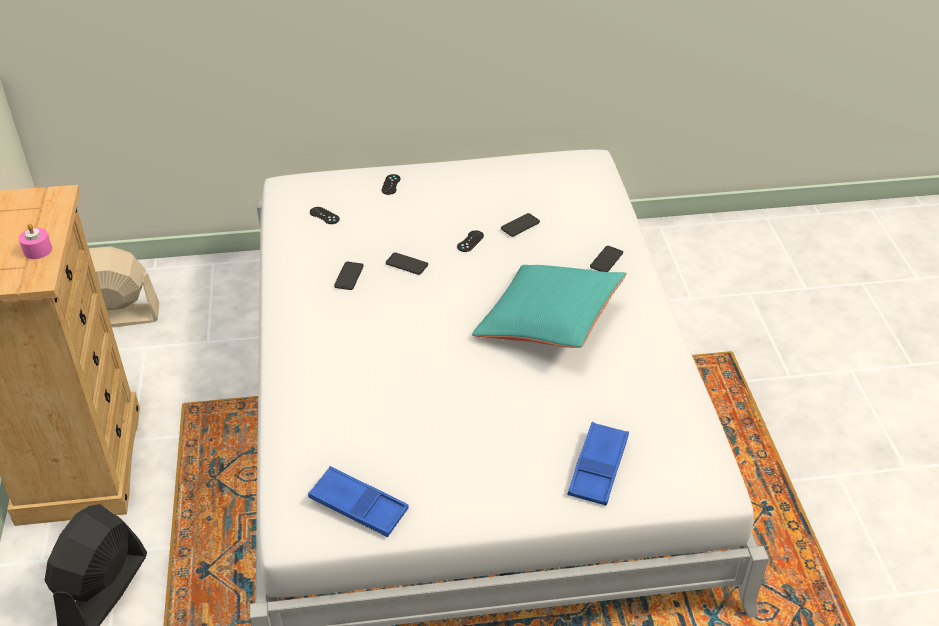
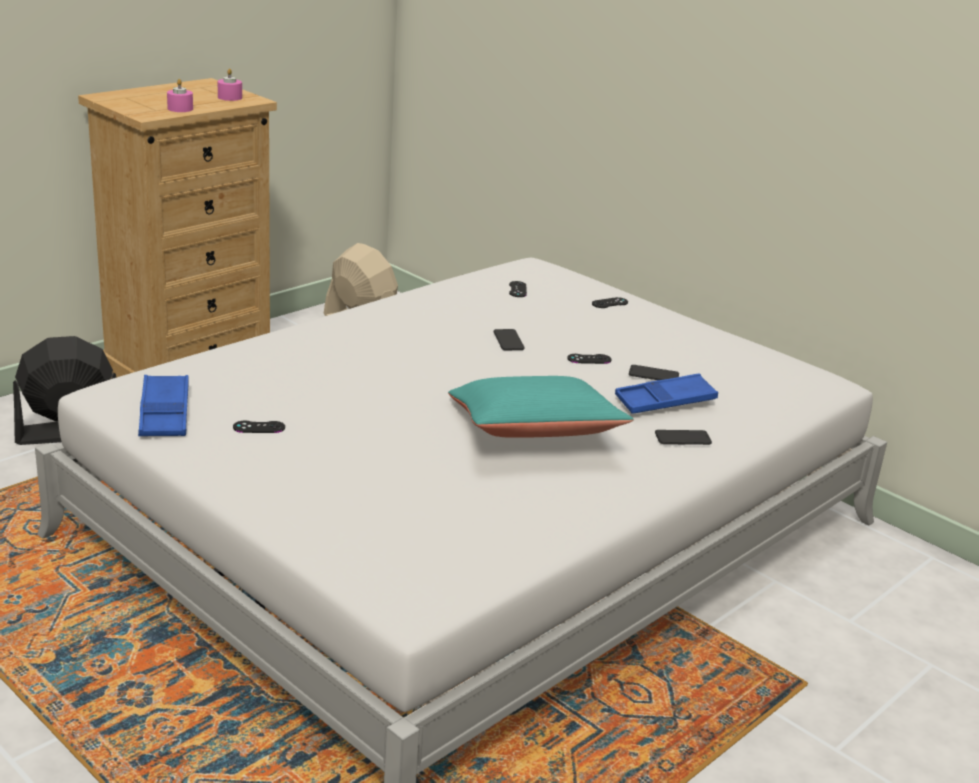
camera: 50 degrees right, 15 degrees down
phone [334,262,364,290] -> none
blue tray [567,422,629,506] -> blue tray moved to [615,373,718,414]
none -> pink candle [217,69,242,101]
none -> black game controller [233,421,285,433]

